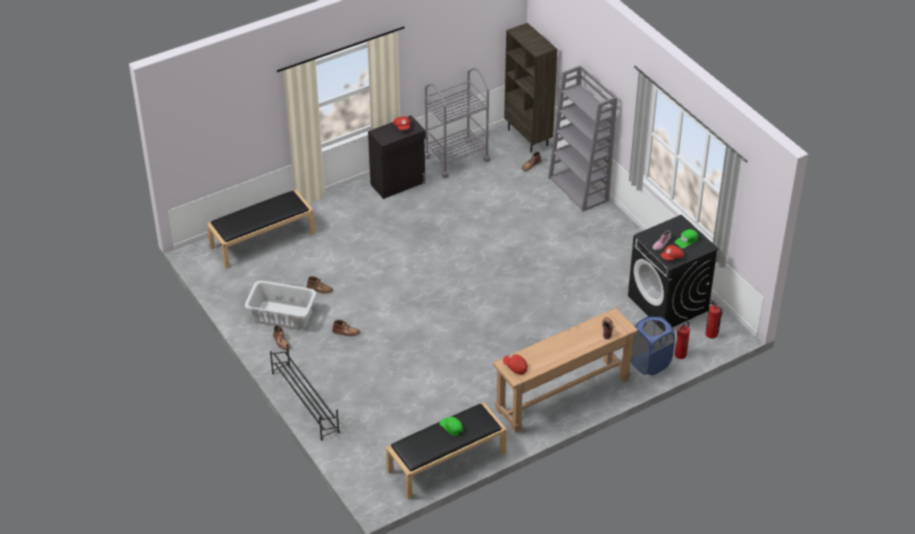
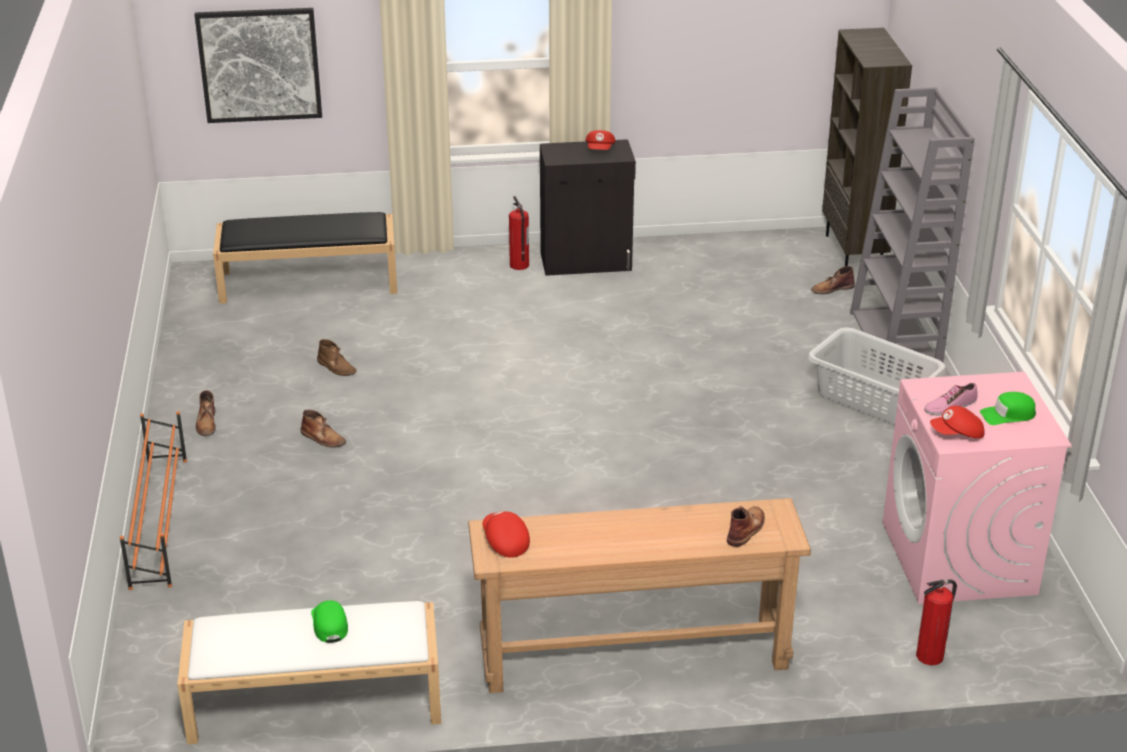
camera: 25 degrees right, 10 degrees down
grey laundry basket [245,281,317,330] -> grey laundry basket moved to [808,328,946,425]
black shoe rack [270,344,340,440] -> orange shoe rack [120,411,187,590]
black bench [386,402,507,499] -> white bench [177,601,441,744]
grey cart [425,68,490,179] -> none
black washing machine [628,214,719,327] -> pink washing machine [882,372,1072,604]
blue laundry basket [631,316,675,375] -> none
fire extinguisher [705,299,723,338] -> fire extinguisher moved to [509,196,529,270]
none -> picture [195,8,322,123]

